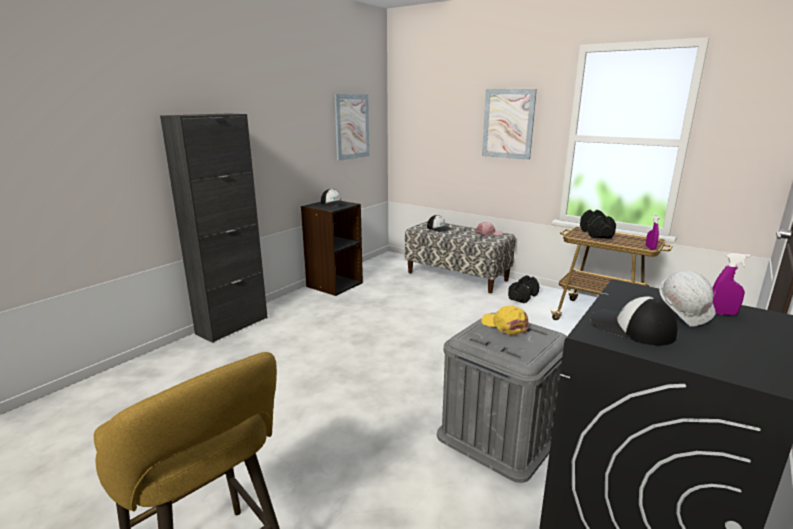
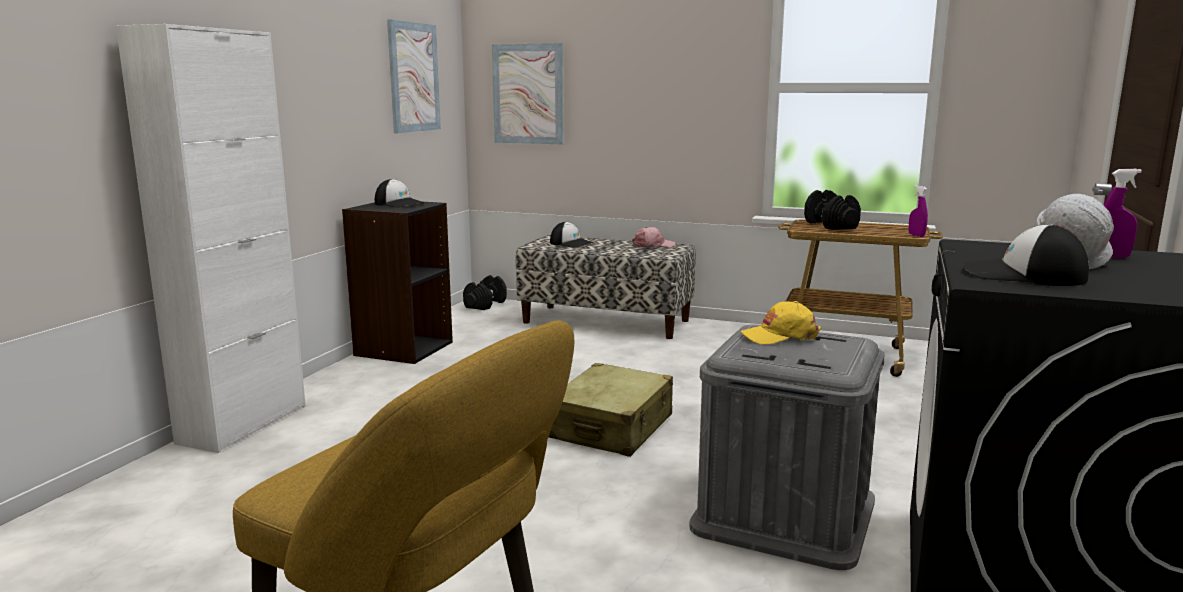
camera: 15 degrees left, 5 degrees down
black cabinet [160,113,268,343] -> white cabinet [116,24,306,453]
yellow cap [481,306,529,335] -> yellow cap turned 45 degrees counterclockwise [740,301,821,345]
picture [482,89,537,160] -> picture moved to [492,43,564,144]
black dumbbell [508,275,539,303] -> black dumbbell moved to [463,275,507,310]
none -> beige suitcase [549,363,673,457]

